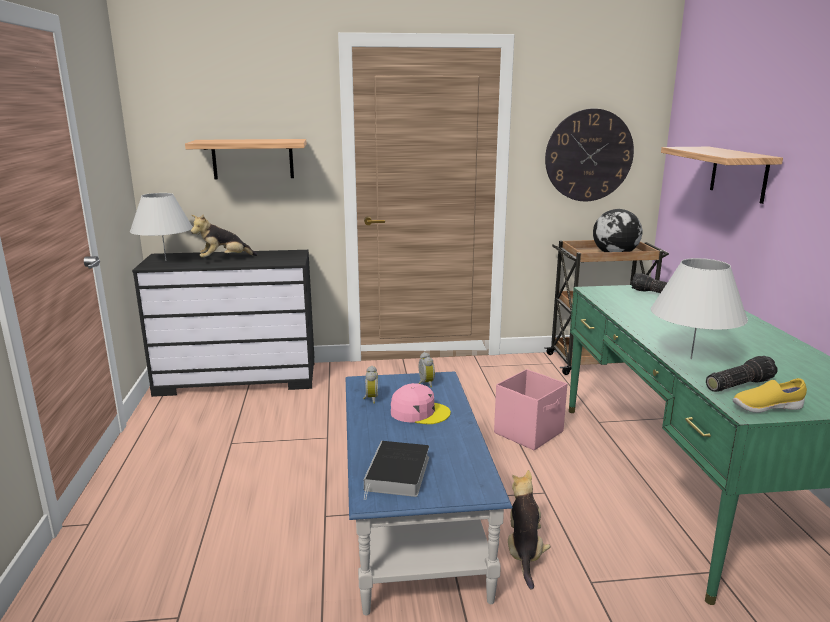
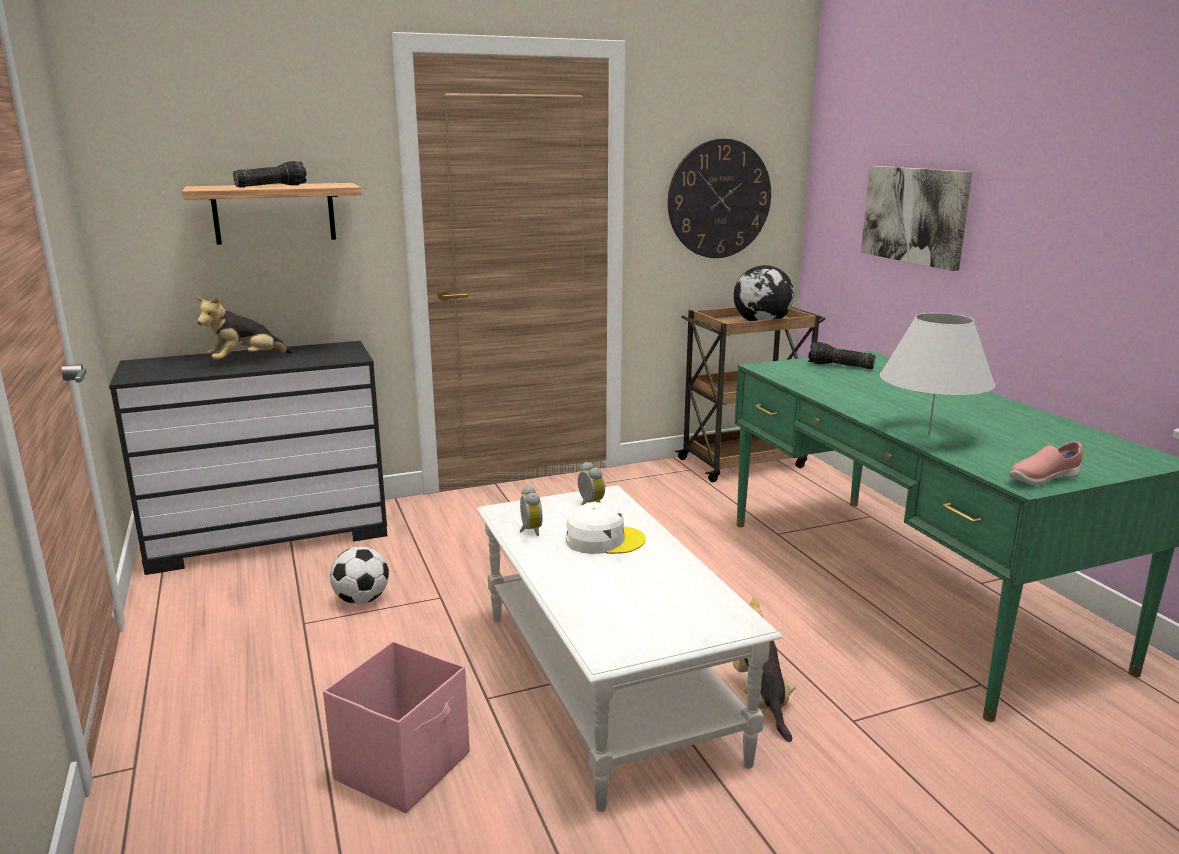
camera: 15 degrees left, 0 degrees up
white table lamp [130,193,193,261] -> none
blue coffee table [346,372,513,615] -> white coffee table [477,485,783,812]
book [364,441,429,500] -> none
pink cap [391,383,451,424] -> white cap [566,502,646,554]
pink storage box [494,369,567,450] -> pink storage box moved to [323,641,470,813]
shelf [661,147,783,204] -> picture [861,166,972,271]
flashlight [706,356,777,392] -> flashlight moved to [233,161,307,188]
yellow shoe [733,378,807,413] -> pink shoe [1009,441,1083,485]
none -> football [330,547,389,604]

